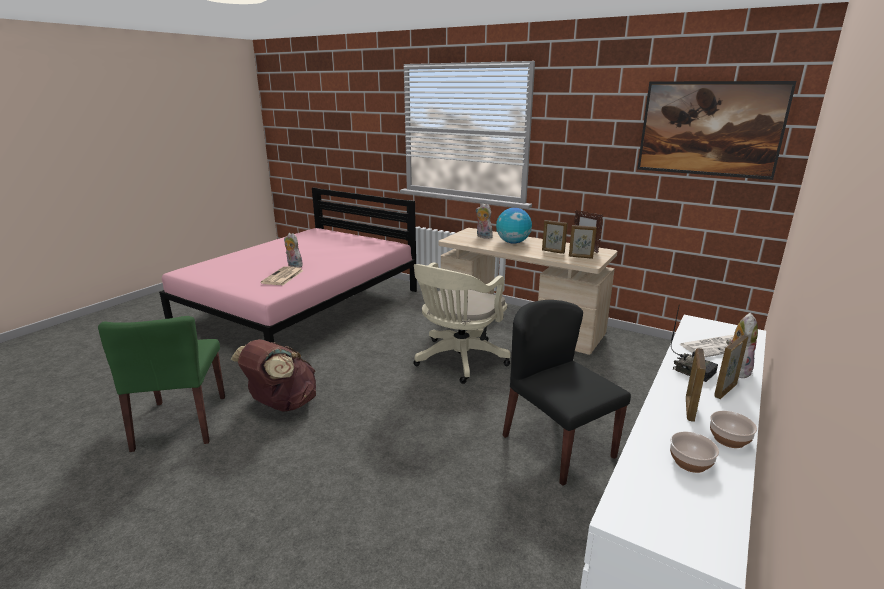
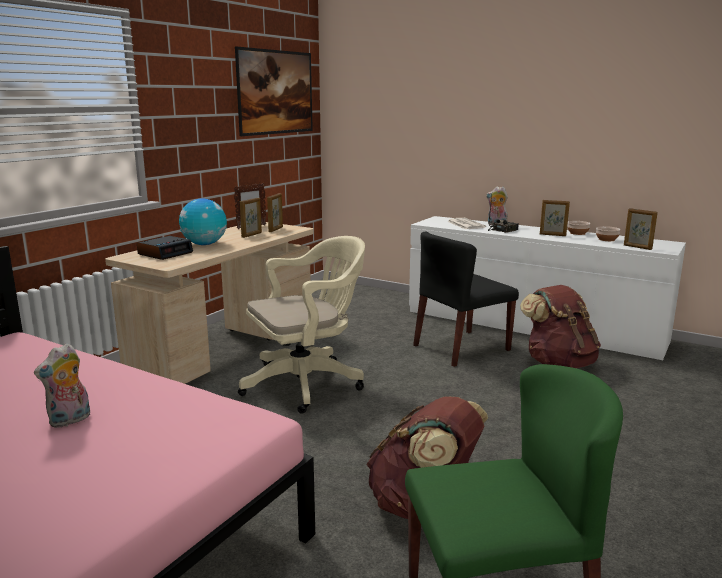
camera: 90 degrees left, 5 degrees down
newspaper [261,266,304,285] -> none
beige office chair [413,262,511,384] -> beige office chair turned 60 degrees counterclockwise [238,236,365,414]
plush toy [476,203,493,239] -> alarm clock [137,236,193,260]
picture frame [714,335,748,399] -> picture frame moved to [624,208,658,250]
none -> brown backpack [520,285,601,368]

